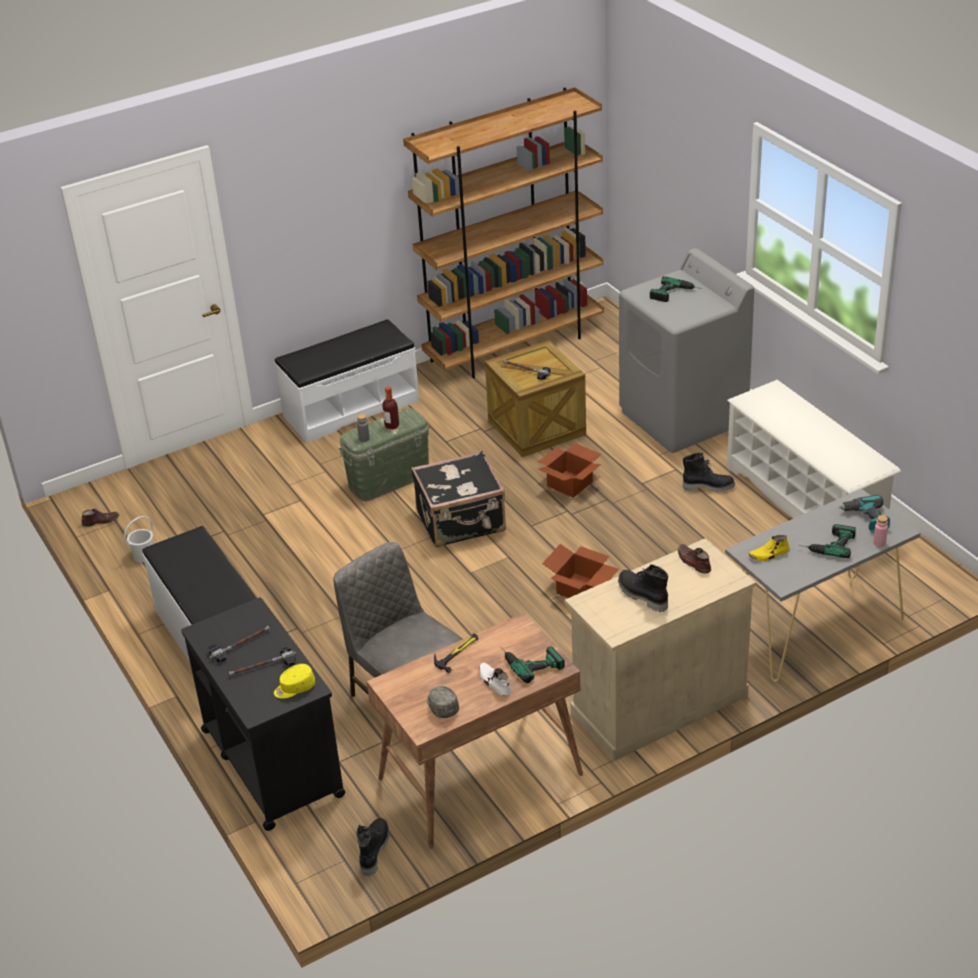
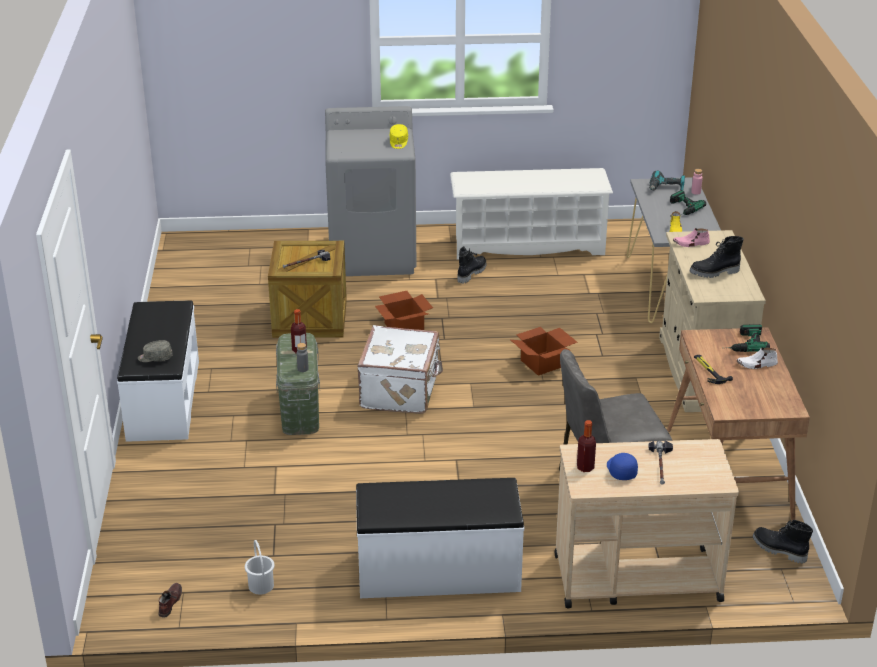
camera: 65 degrees left, 5 degrees down
black cart [181,598,346,831] -> beige cart [555,439,739,608]
hammer [208,626,270,663] -> blue cap [607,453,638,480]
yellow cap [274,664,315,698] -> yellow cap moved to [390,124,408,149]
brown bookcase [403,87,604,378] -> none
black suitcase [411,451,506,547] -> white suitcase [357,325,443,414]
grey cap [427,686,459,718] -> grey cap moved to [138,340,173,362]
power drill [650,276,702,302] -> none
brown shoe [678,544,711,574] -> pink shoe [673,228,710,247]
none -> bottle [577,420,596,472]

